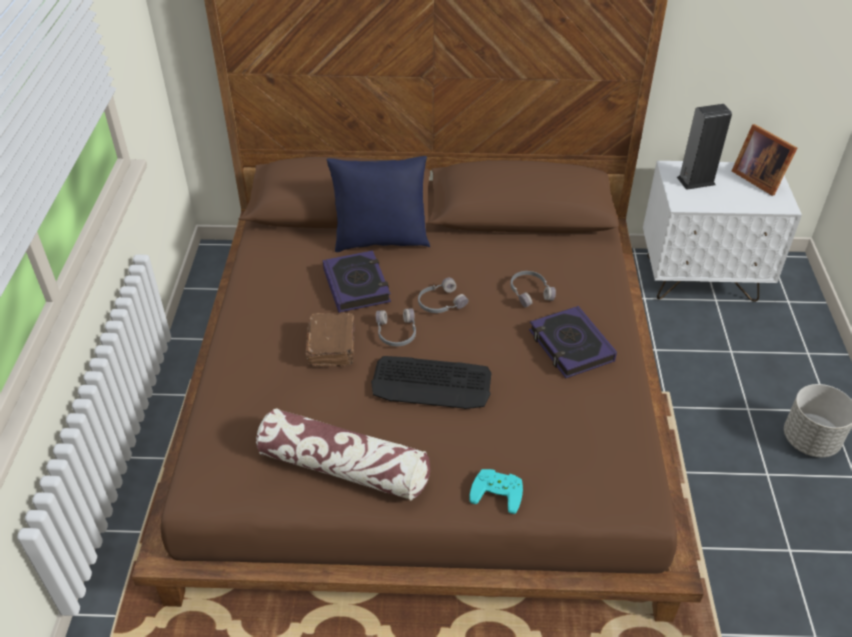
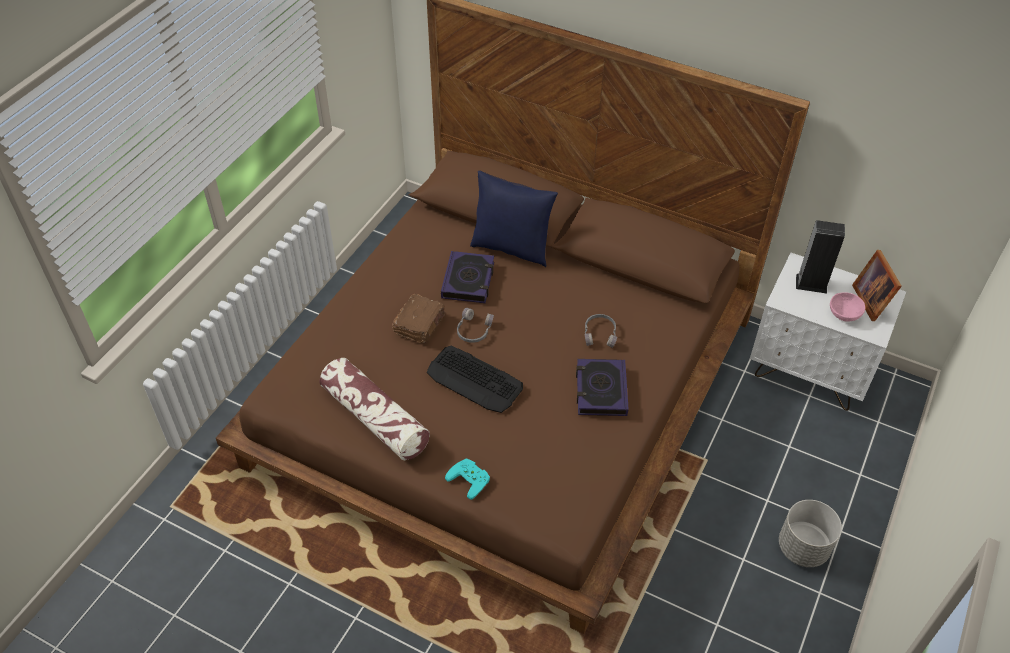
camera: 25 degrees right, 5 degrees up
grey headphones [418,278,469,313] -> none
none -> pink bowl [830,292,865,322]

